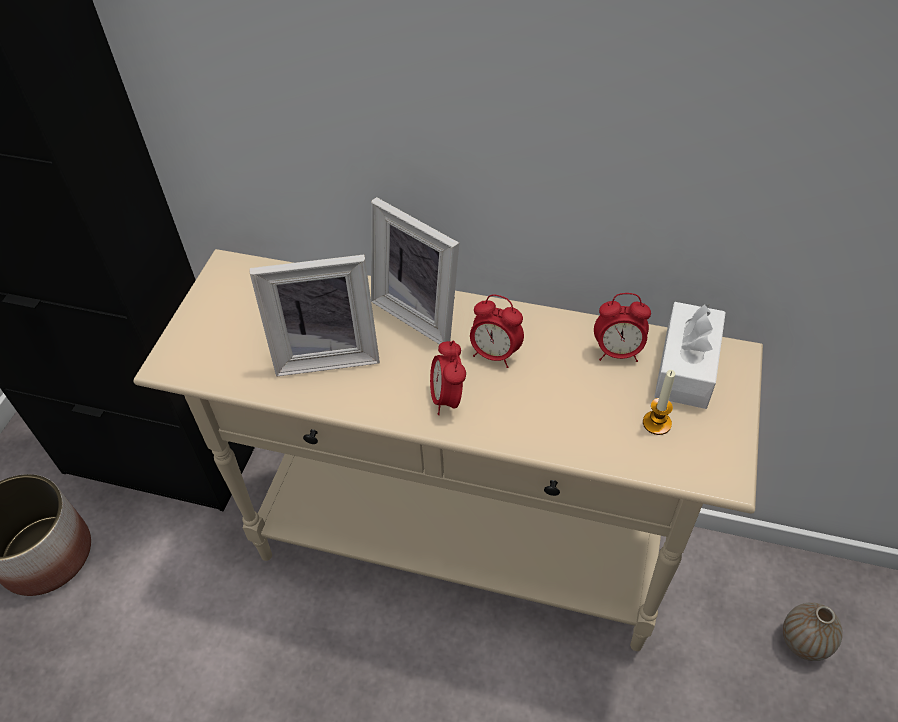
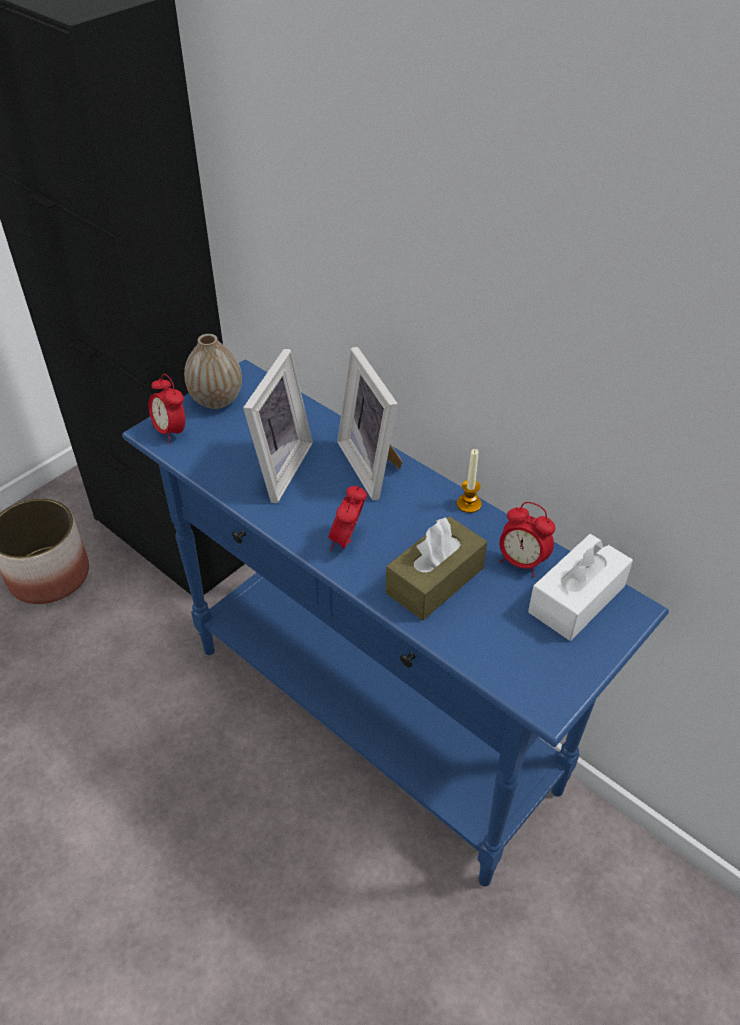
camera: 25 degrees right, 5 degrees down
beige console table [133,249,763,651] -> blue console table [122,360,669,886]
picture frame [249,255,380,376] -> picture frame turned 90 degrees counterclockwise [243,349,313,503]
alarm clock [470,294,524,368] -> alarm clock moved to [148,374,185,443]
candle [643,370,675,435] -> candle moved to [457,449,482,513]
vase [783,602,843,661] -> vase moved to [184,334,242,409]
none -> brown tissue box [386,516,487,620]

